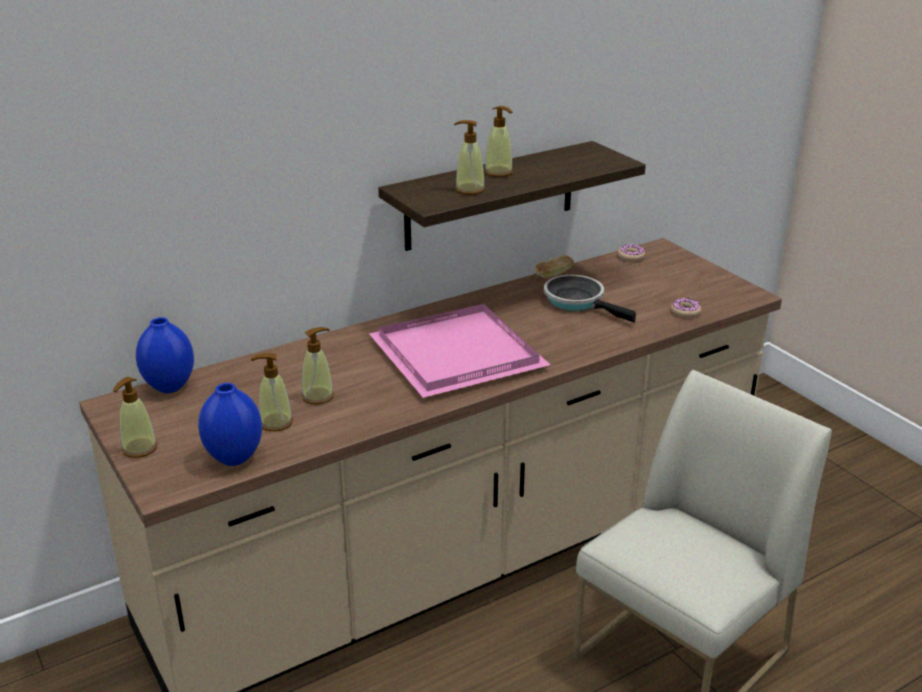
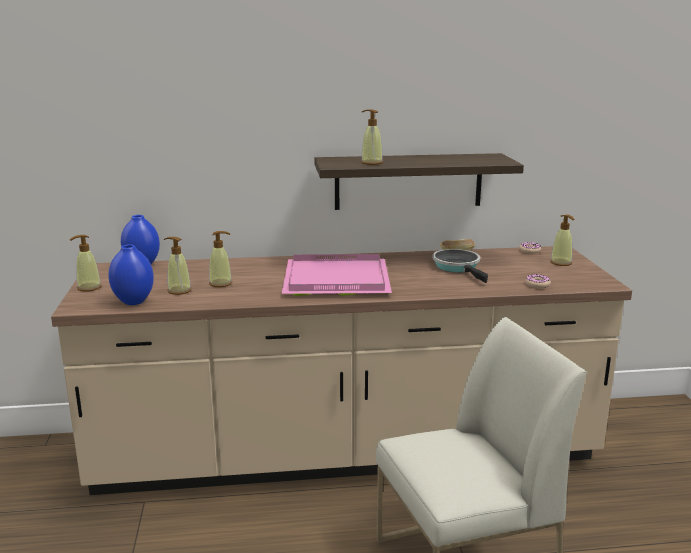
camera: 25 degrees right, 10 degrees down
soap dispenser [484,106,513,177] -> soap dispenser moved to [550,215,575,266]

